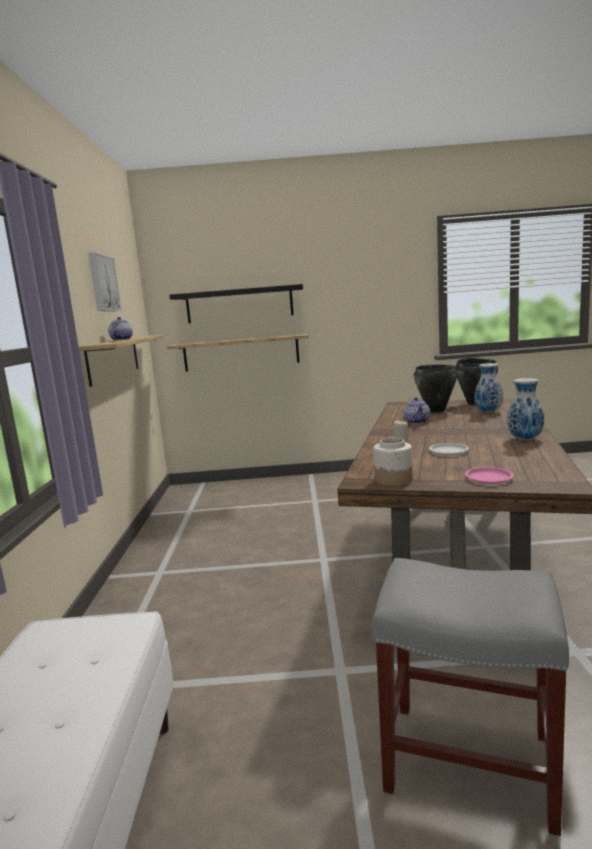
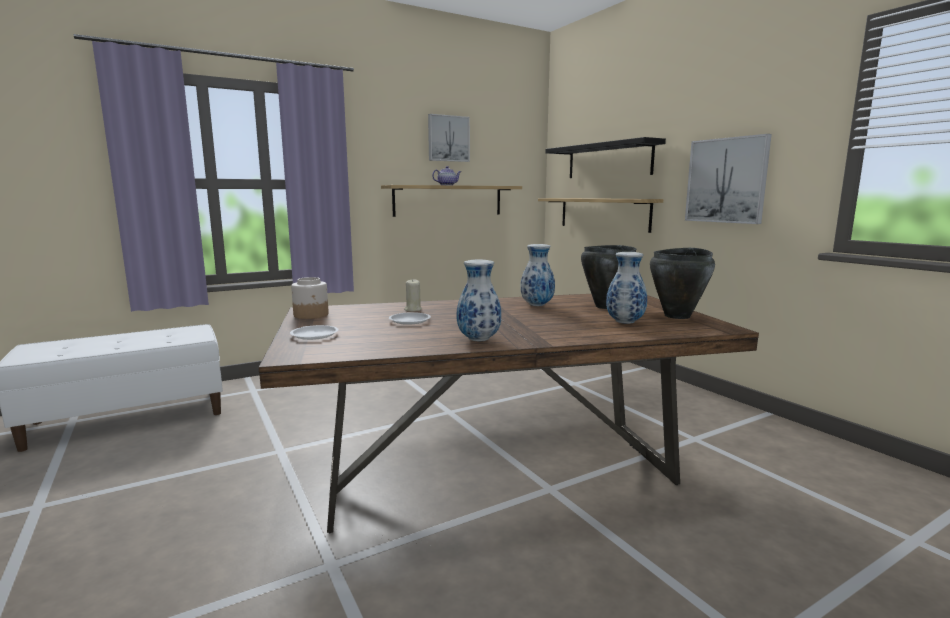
camera: 60 degrees right, 0 degrees up
grey stool [372,558,569,836] -> none
teapot [404,397,430,424] -> vase [520,244,555,306]
pink plate [465,467,514,484] -> white plate [290,325,338,340]
none -> picture [685,134,772,224]

